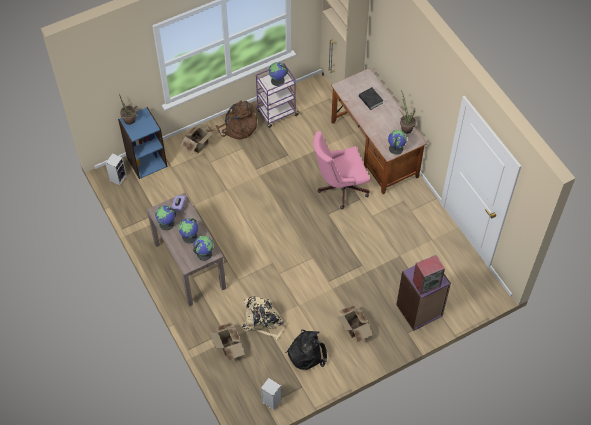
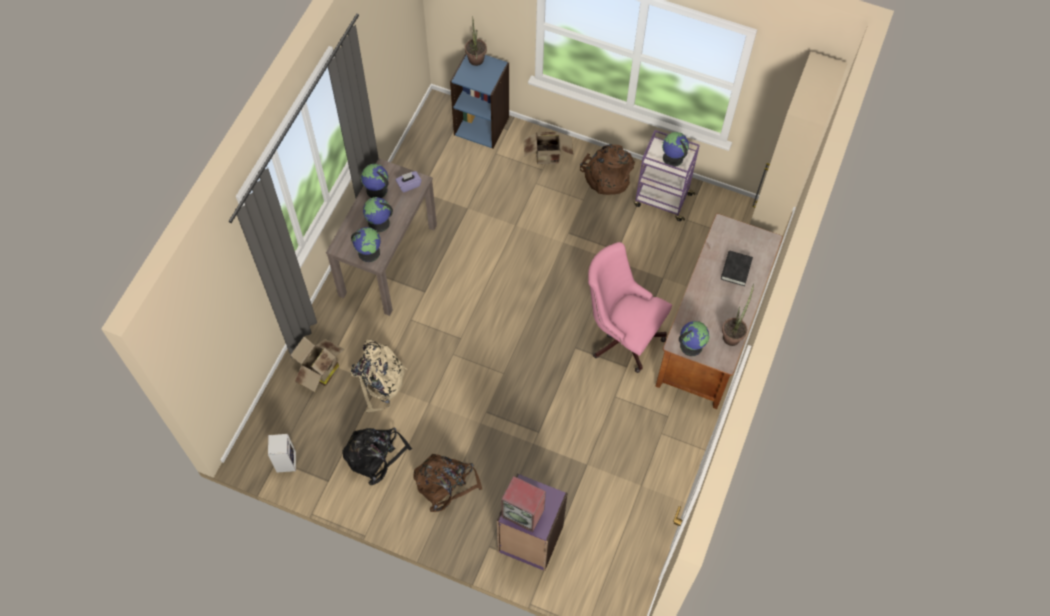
camera: 50 degrees right, 5 degrees up
speaker [105,153,127,185] -> none
cardboard box [337,304,373,342] -> brown backpack [413,454,482,512]

